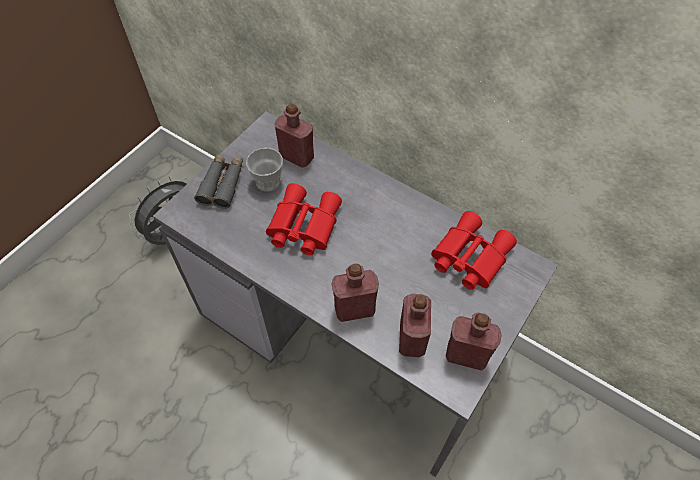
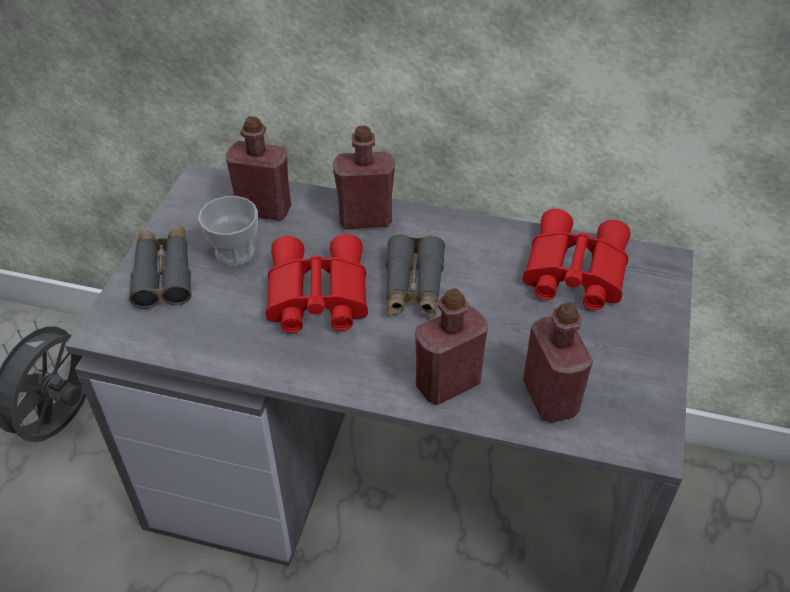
camera: 20 degrees left, 10 degrees down
red bottle [446,313,502,371] -> red bottle moved to [333,126,395,229]
none -> grey binoculars [386,234,445,318]

